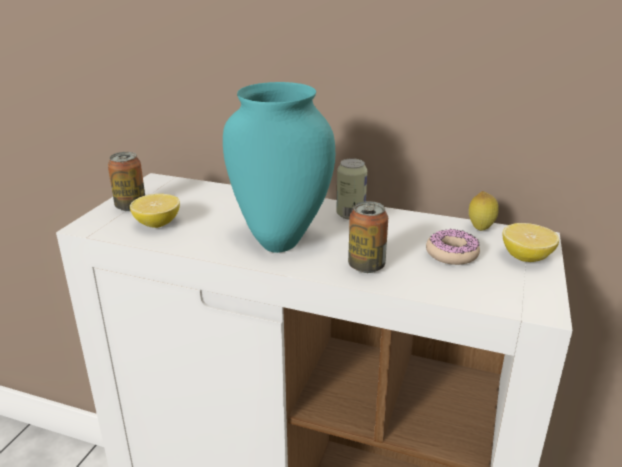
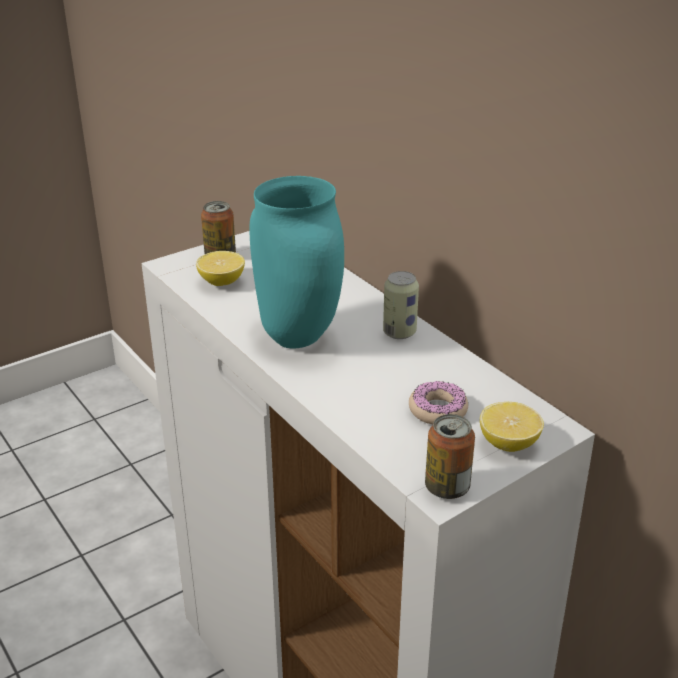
camera: 35 degrees right, 5 degrees up
can [348,201,388,273] -> can moved to [425,414,475,499]
lemon [469,191,499,231] -> none

